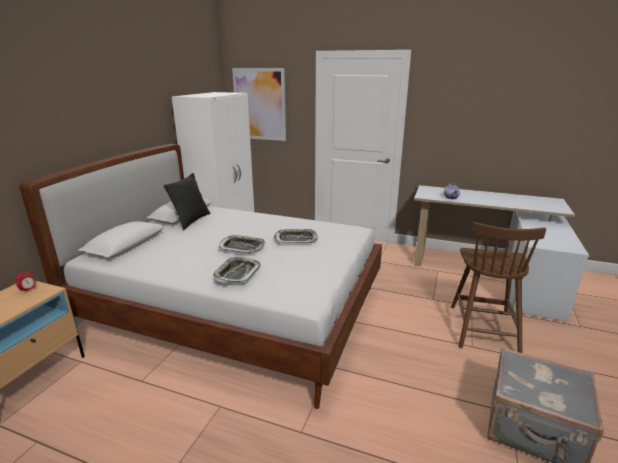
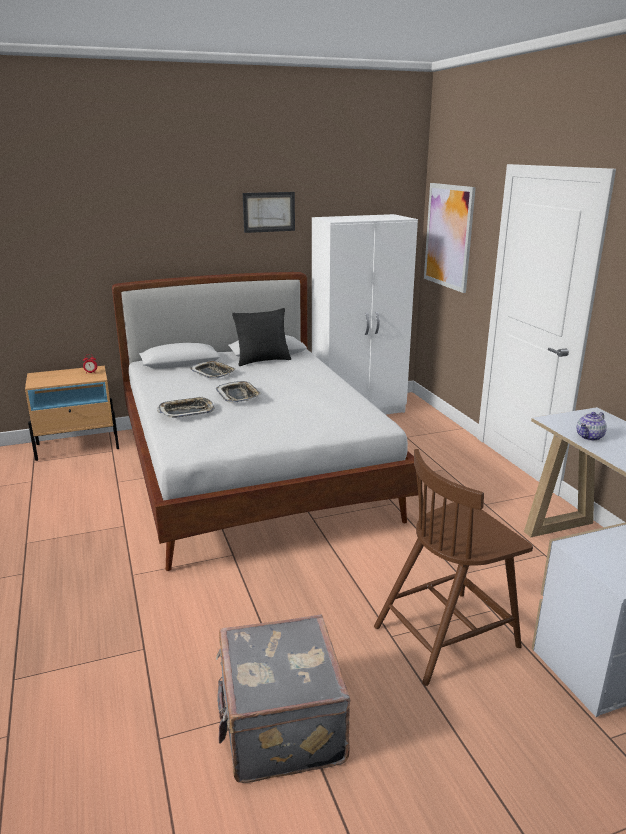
camera: 50 degrees right, 0 degrees up
tray [274,229,318,243] -> tray moved to [190,361,236,379]
none -> picture [243,192,295,233]

